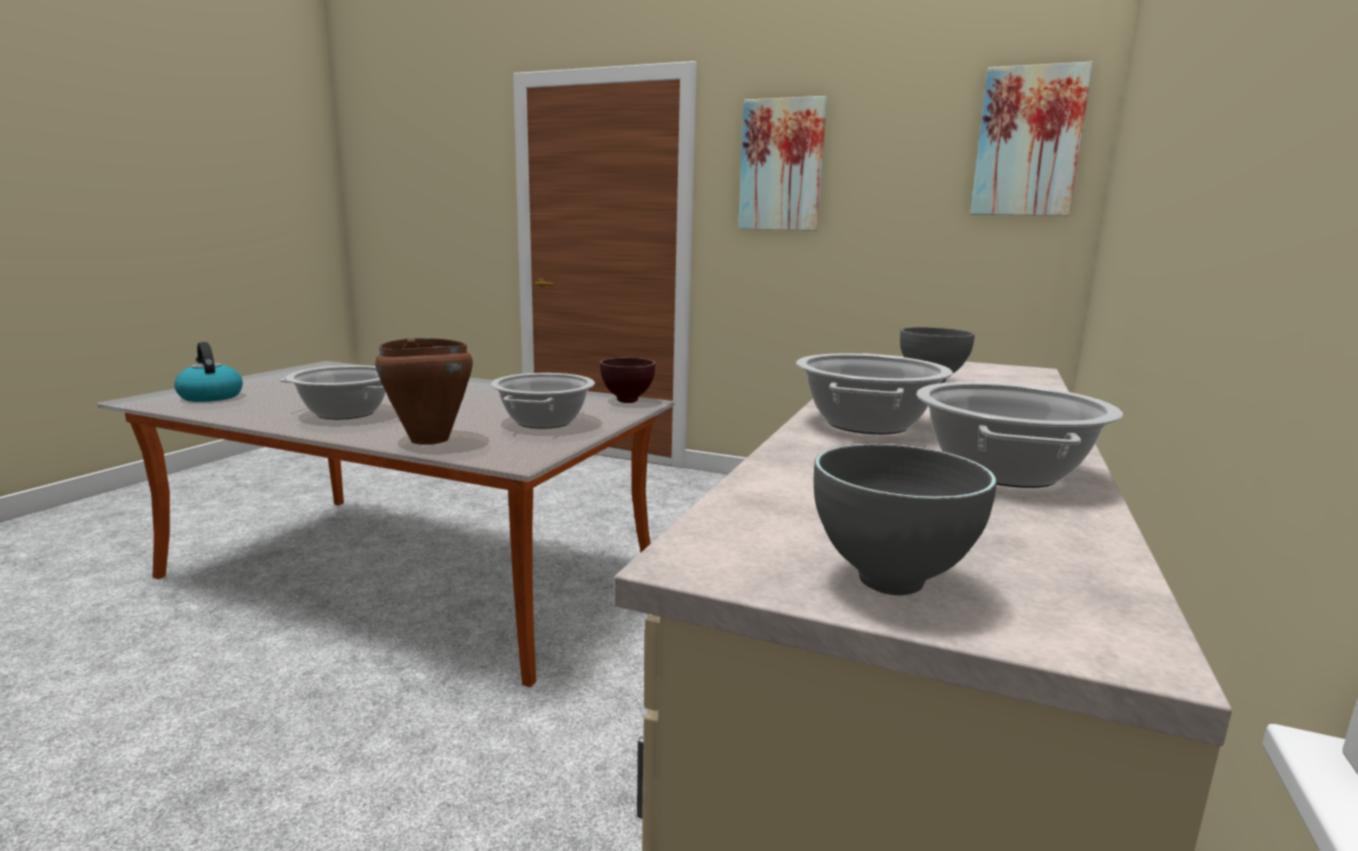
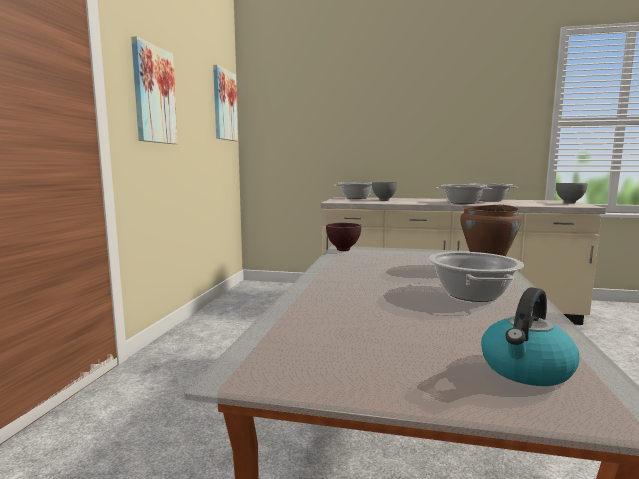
camera: 100 degrees left, 5 degrees down
cooking pot [491,373,595,429] -> cooking pot moved to [334,182,372,199]

